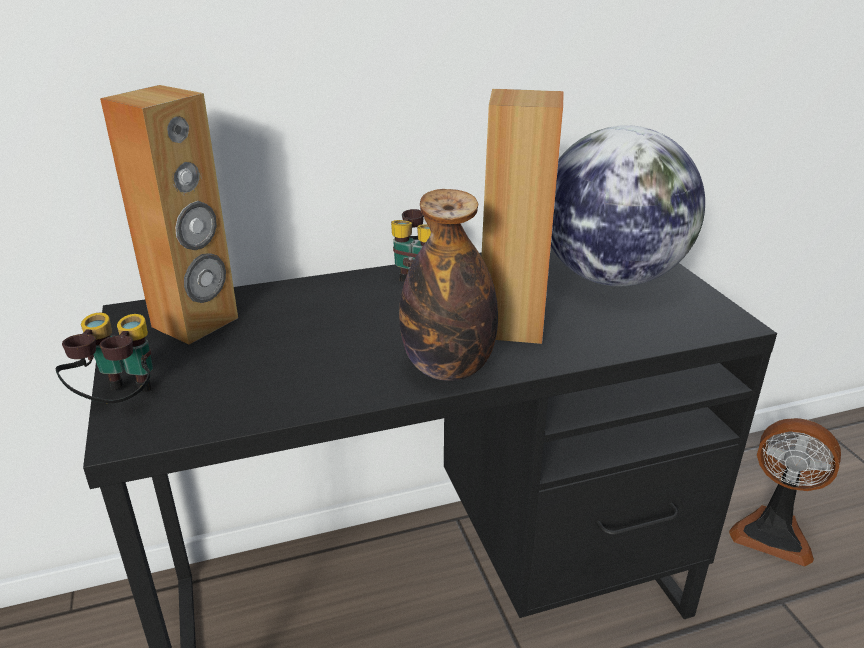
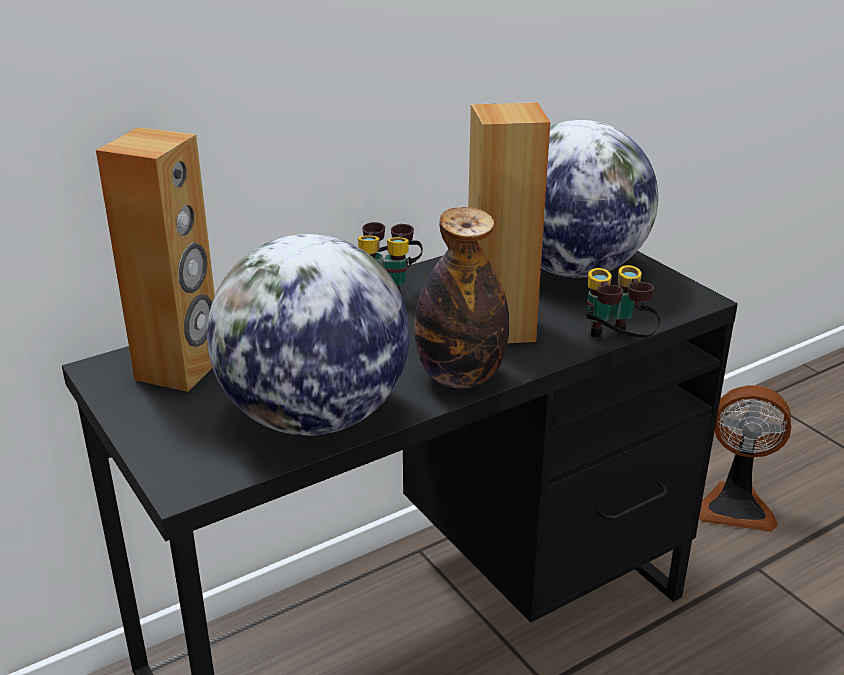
camera: 15 degrees left, 0 degrees up
binoculars [56,313,153,403] -> binoculars moved to [586,265,661,338]
none -> globe [207,234,410,436]

